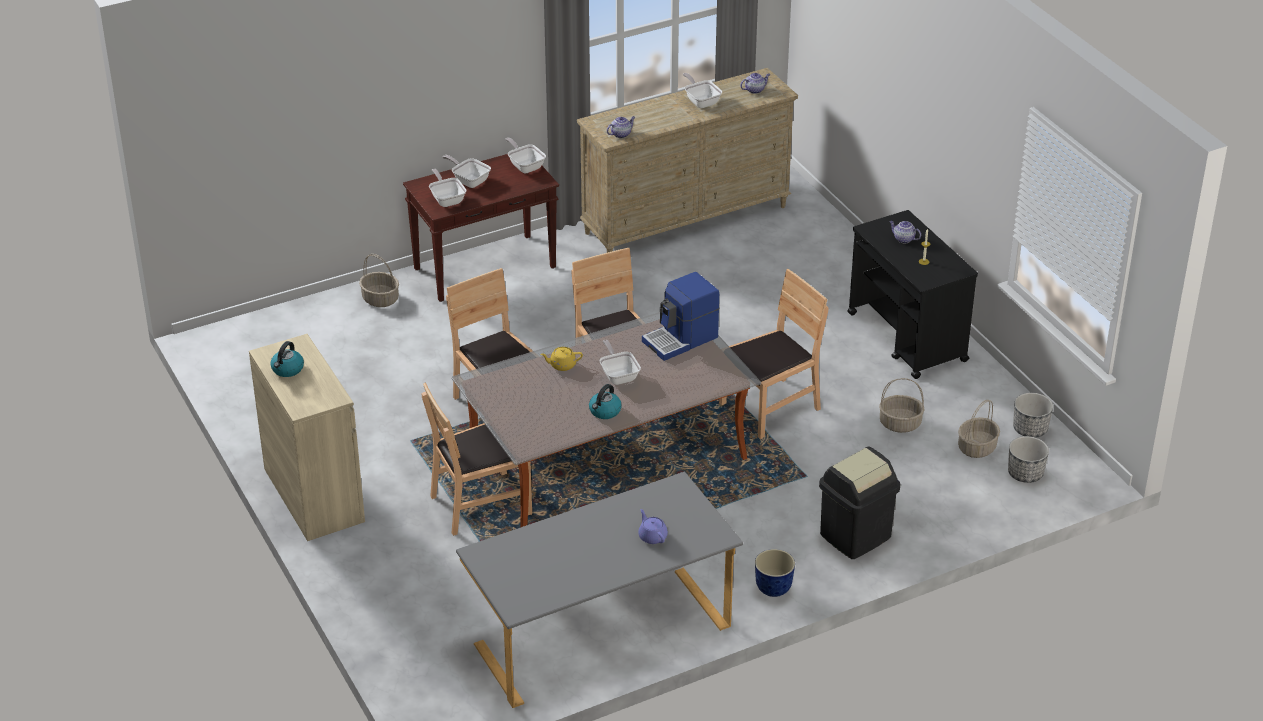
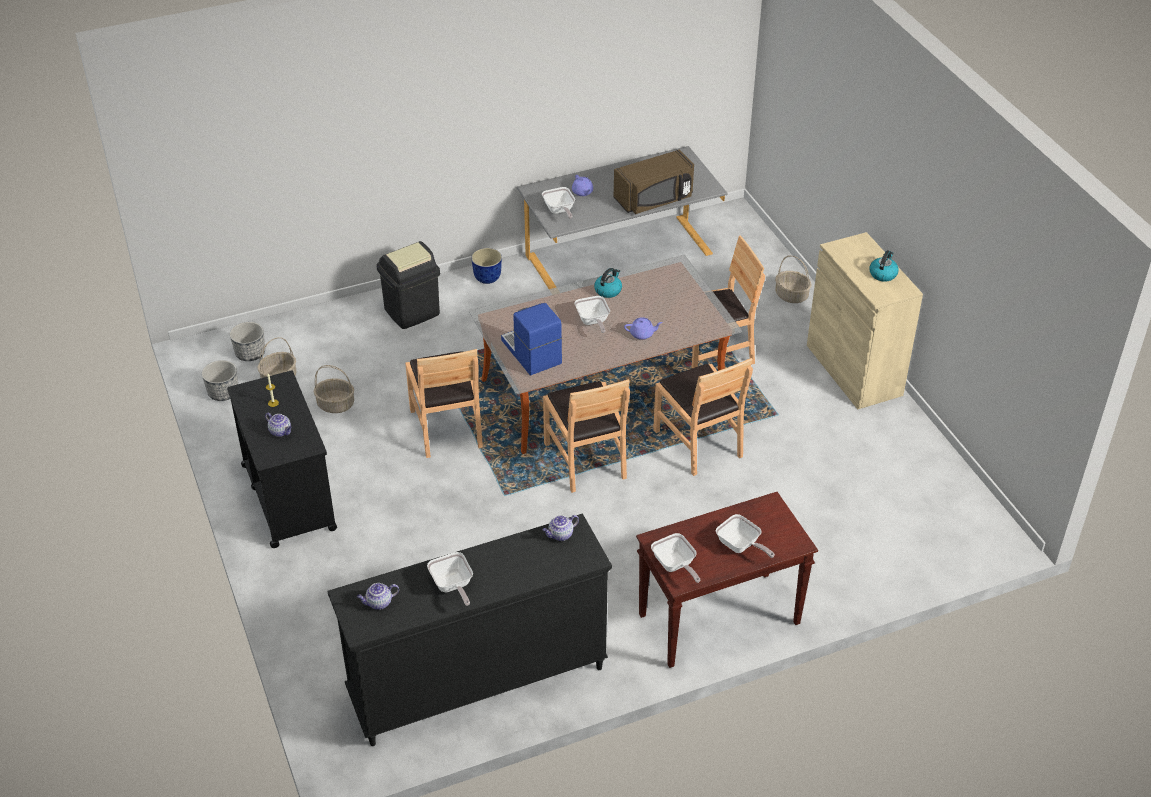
camera: 175 degrees left, 5 degrees up
basket [359,254,399,307] -> basket moved to [775,256,811,303]
frying pan [429,169,467,207] -> frying pan moved to [542,187,575,219]
yellow teapot [540,347,583,371] -> purple teapot [624,317,663,340]
beige dresser [577,68,798,253] -> black dresser [327,513,612,746]
coffee machine [642,272,719,361] -> coffee machine turned 90 degrees counterclockwise [501,303,562,375]
brown chair [719,269,829,439] -> brown chair turned 75 degrees counterclockwise [405,349,483,458]
none -> brown microwave [614,150,694,214]

